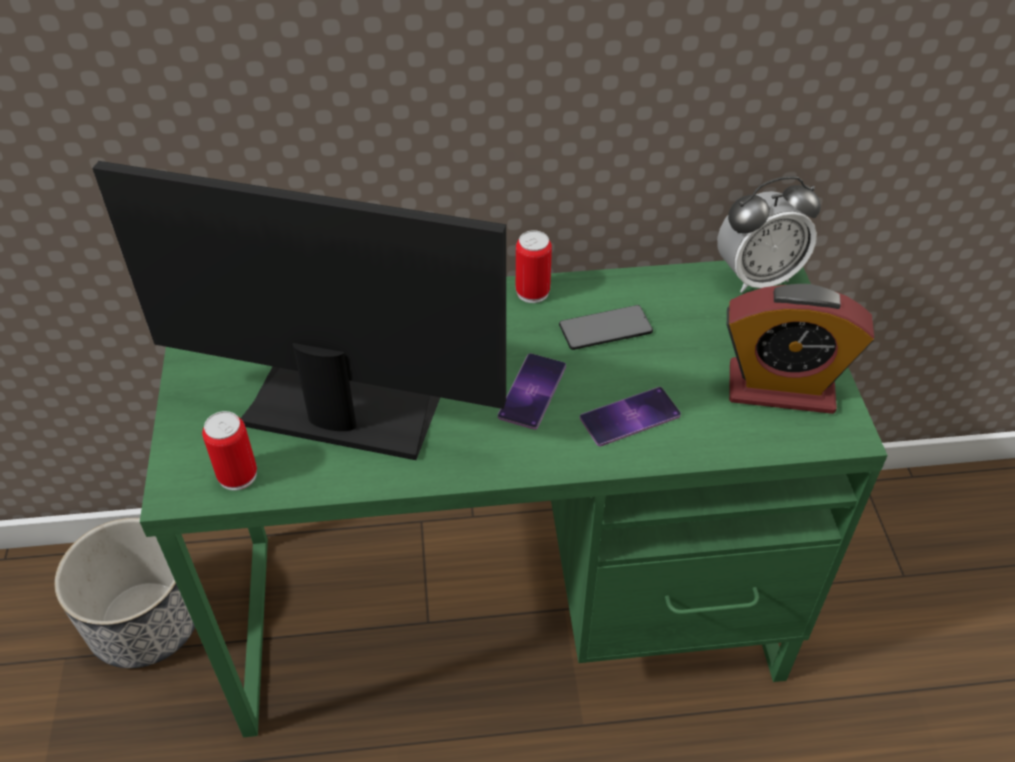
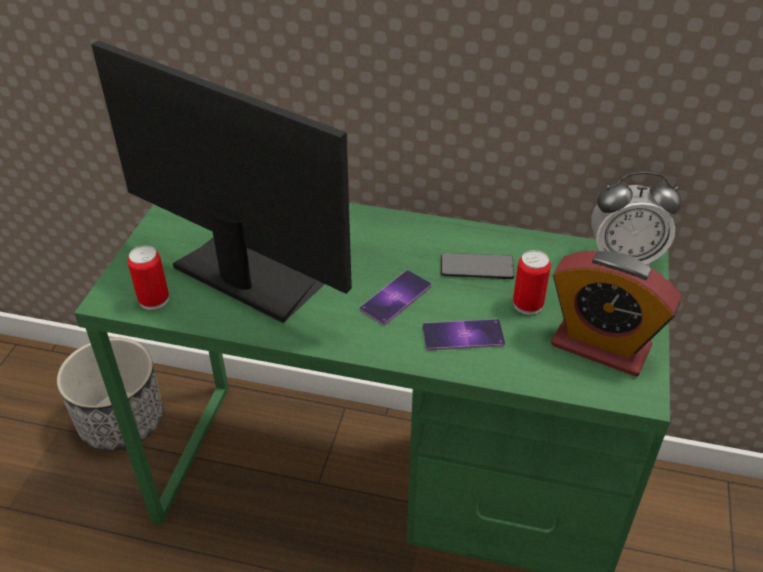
camera: 20 degrees right, 5 degrees down
can [516,230,552,303] -> can moved to [513,250,551,315]

